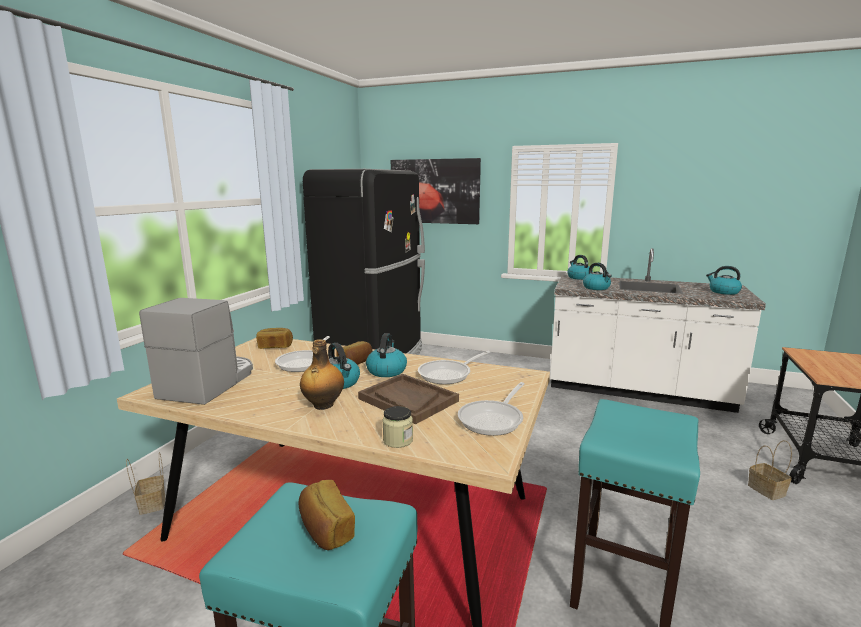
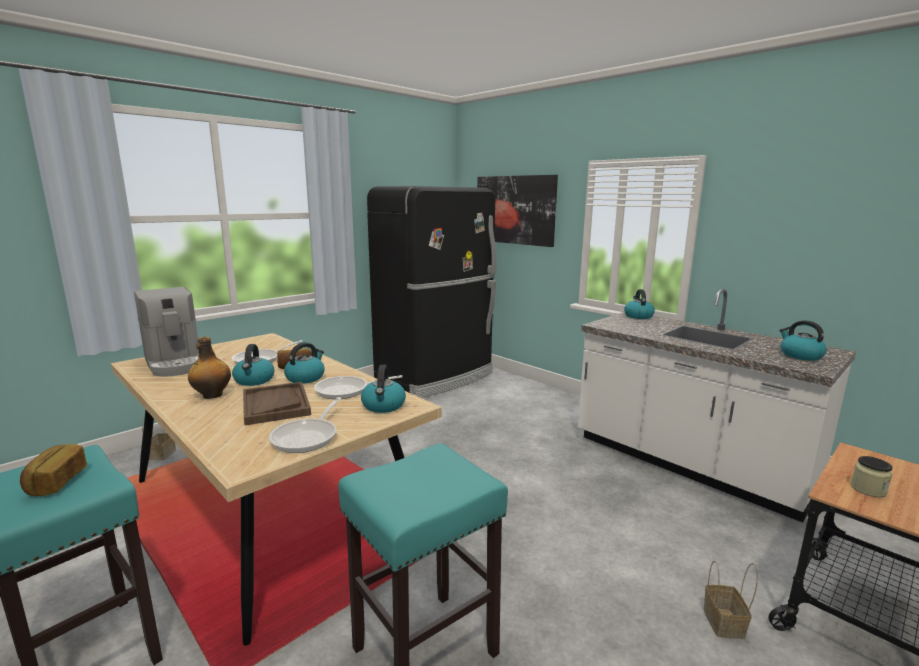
camera: 25 degrees right, 0 degrees up
coffee machine [139,298,253,405] -> coffee machine turned 105 degrees clockwise [134,287,199,376]
bread [256,328,293,349] -> none
jar [382,406,413,448] -> jar moved to [851,456,893,498]
frying pan [458,382,525,436] -> frying pan turned 45 degrees counterclockwise [269,397,342,453]
kettle [583,263,612,290] -> kettle moved to [361,365,406,413]

